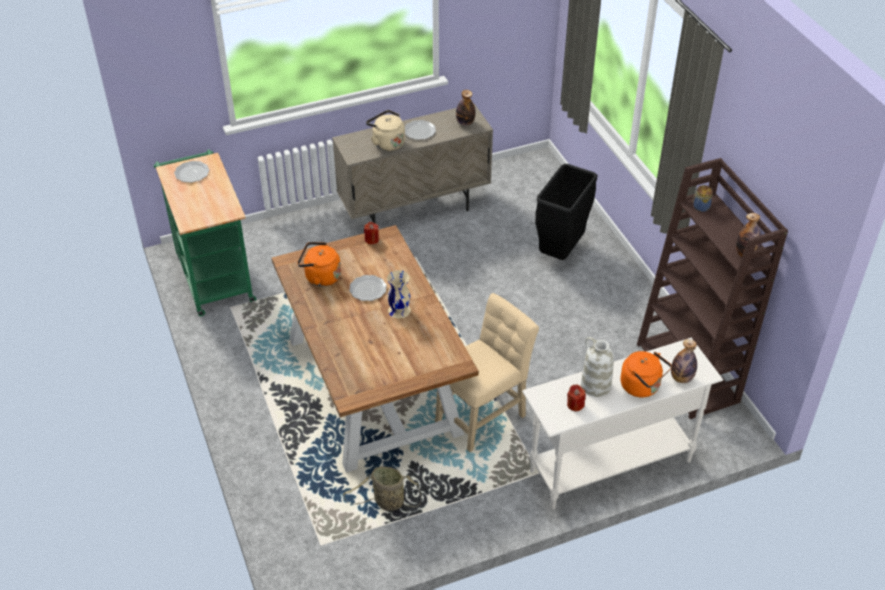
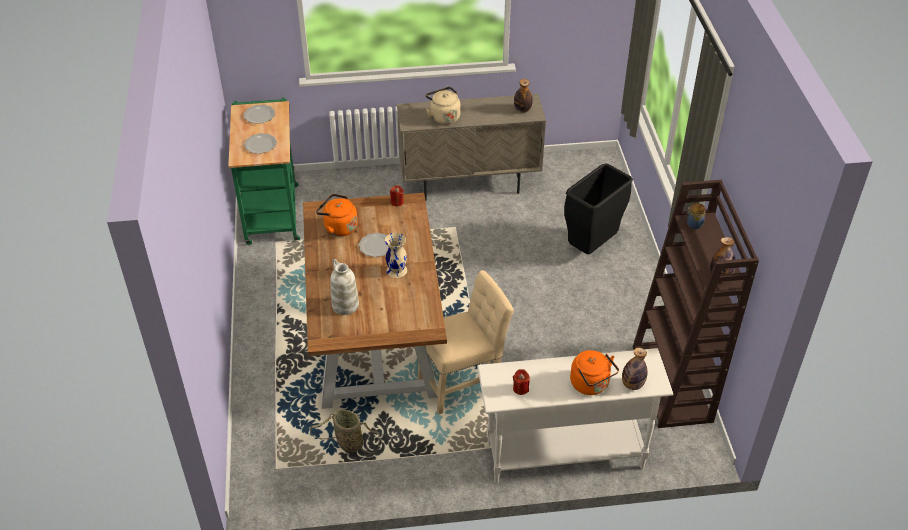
camera: 15 degrees right, 0 degrees up
plate [405,120,436,140] -> plate moved to [244,133,277,154]
white vase [581,337,614,397] -> white vase moved to [330,259,359,315]

